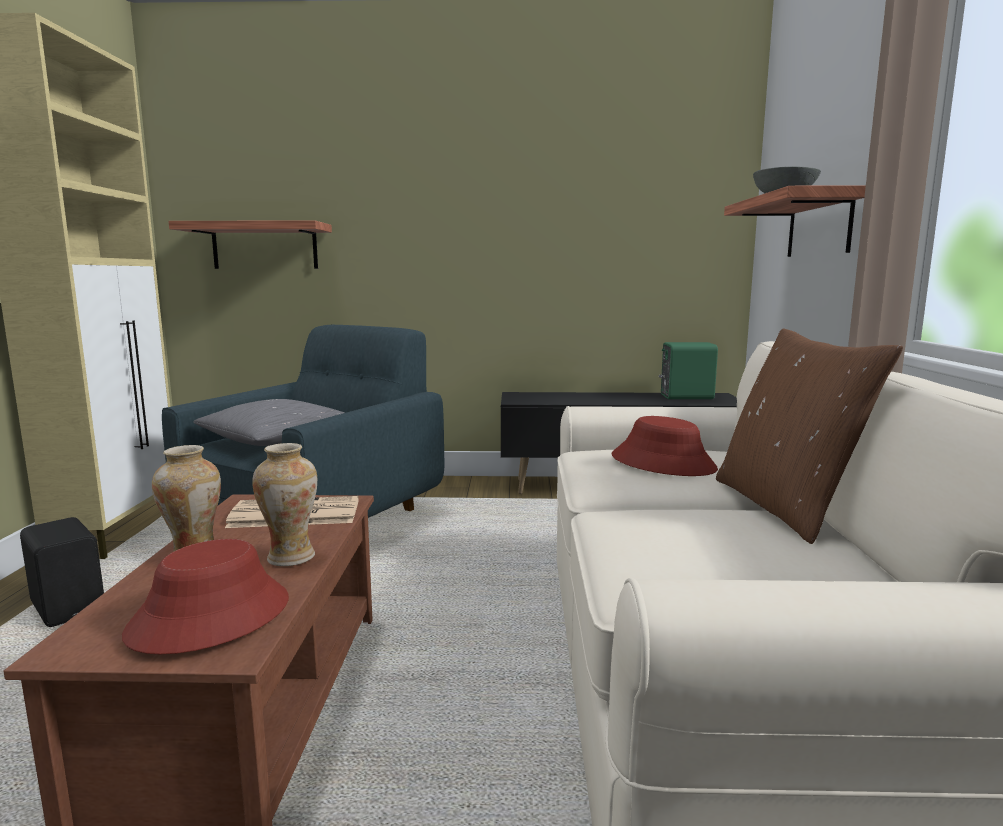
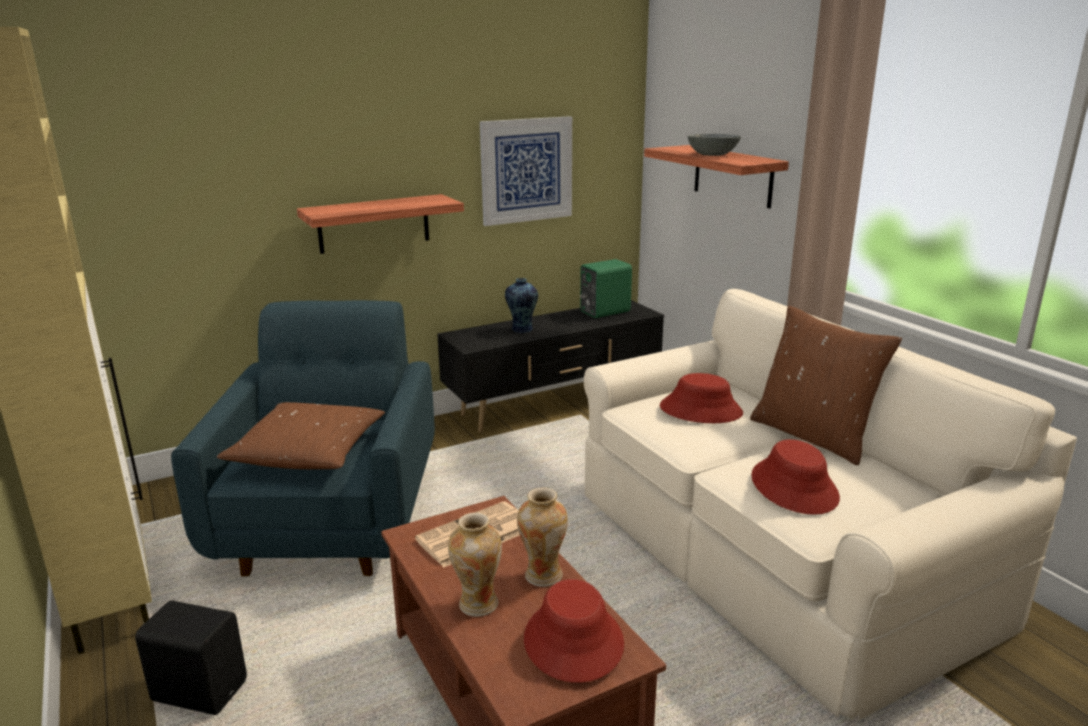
camera: 30 degrees left, 10 degrees up
shelf [168,220,332,269] -> shelf moved to [297,194,464,254]
grey pillow [193,399,345,446] -> brown pillow [217,402,385,469]
none -> picture [480,116,572,226]
none -> vase [505,278,538,333]
none -> red hat [751,439,840,515]

